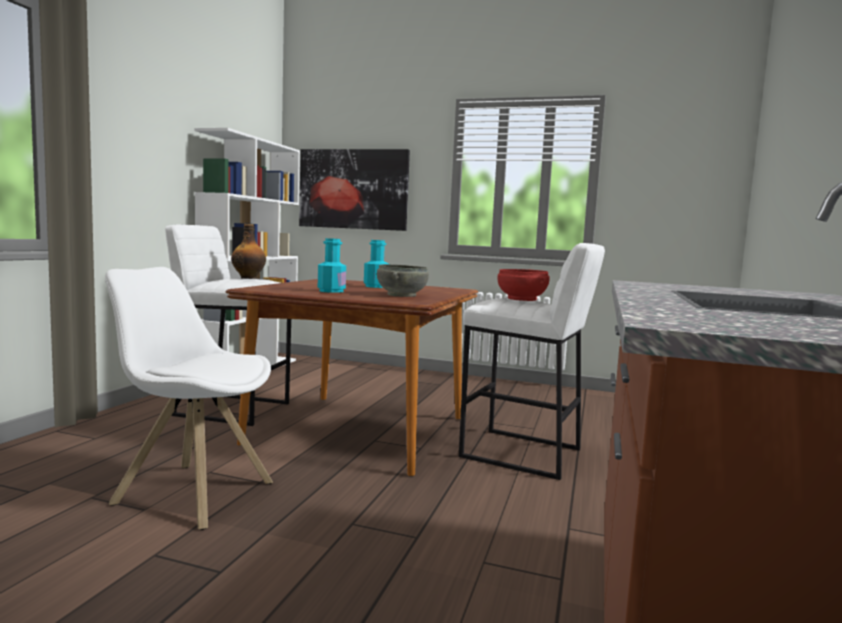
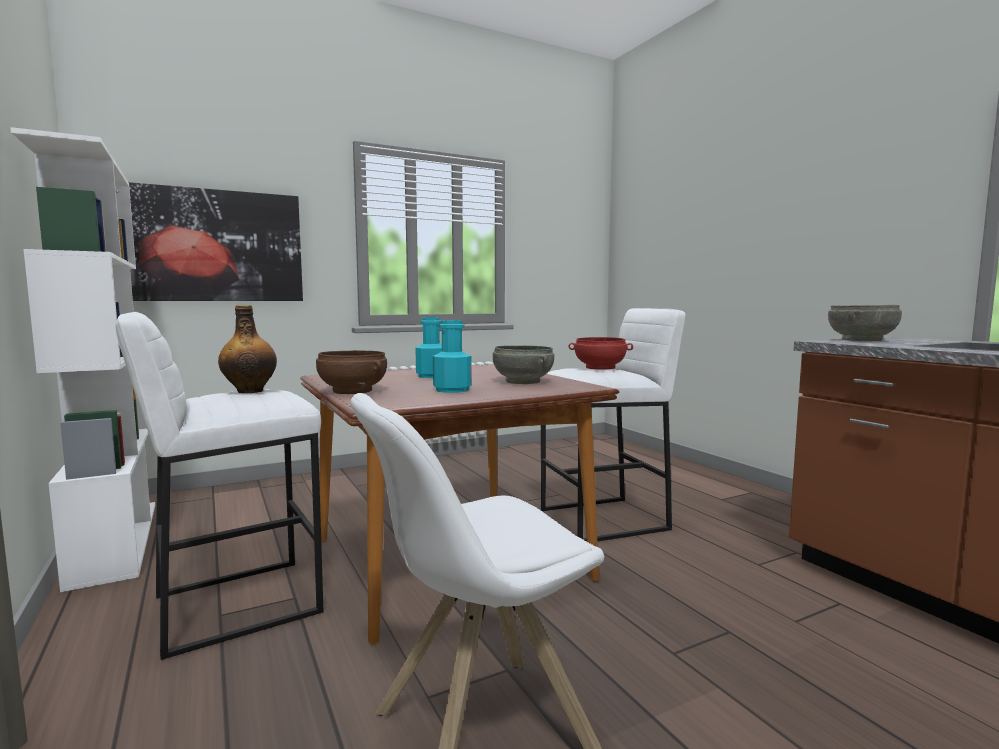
camera: 45 degrees left, 0 degrees up
none -> brown bowl [316,350,387,394]
none -> grey bowl [828,305,902,341]

